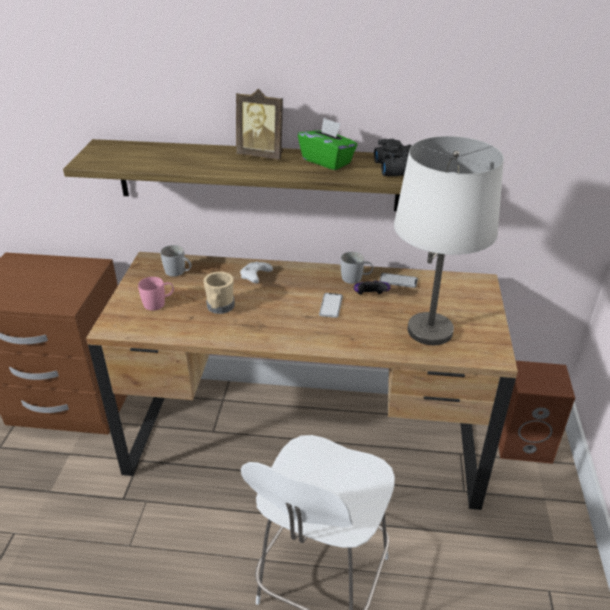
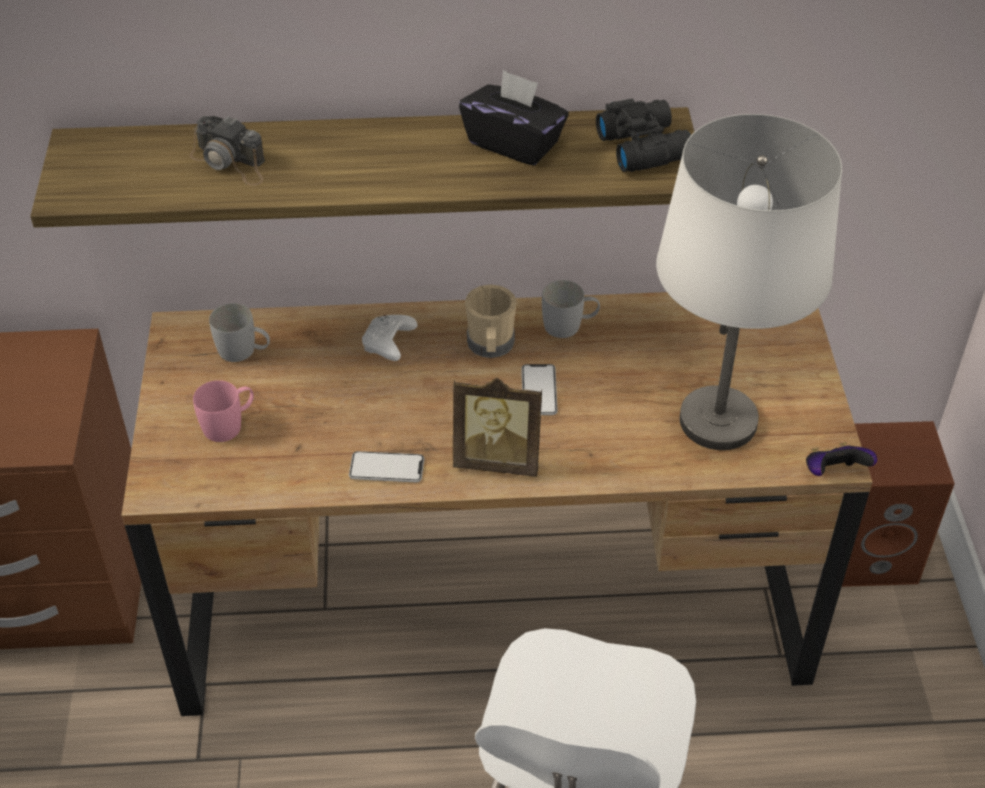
camera: 10 degrees left, 10 degrees up
beige mug [203,272,235,314] -> beige mug moved to [465,284,517,358]
picture frame [236,89,283,160] -> picture frame moved to [453,378,542,477]
green tissue box [298,118,358,170] -> black tissue box [459,69,569,166]
game controller [354,279,390,295] -> game controller moved to [806,442,877,476]
phone [379,273,418,288] -> phone moved to [349,451,424,482]
none -> camera [190,116,265,186]

